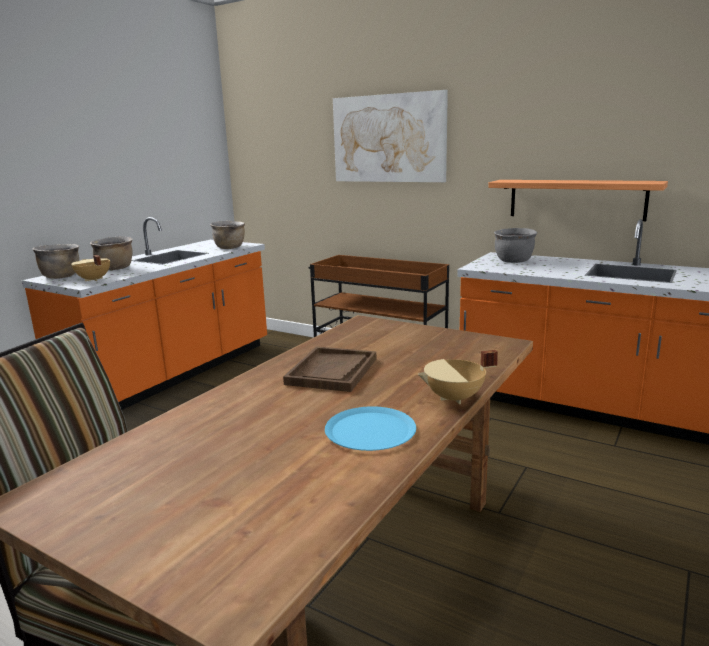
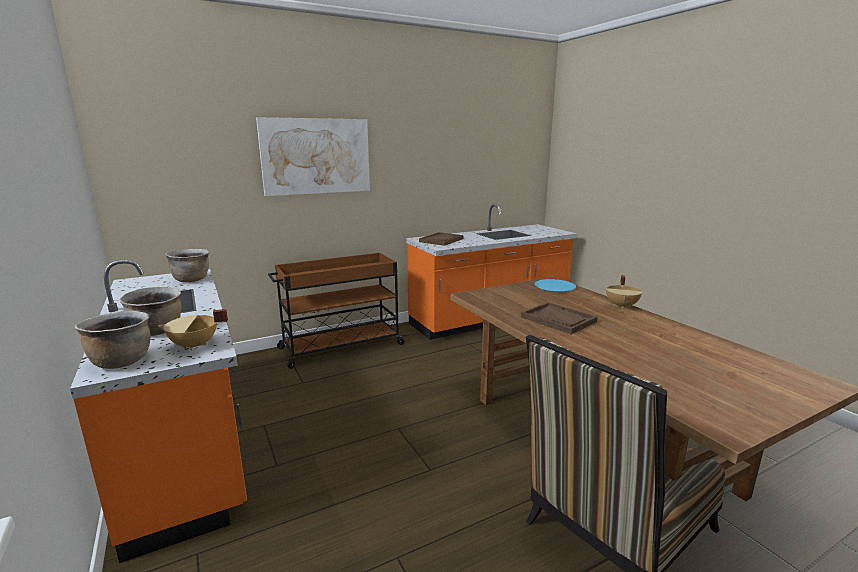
camera: 60 degrees left, 0 degrees up
blue plate [325,406,416,451] -> blue plate moved to [535,279,576,292]
shelf [488,180,668,221] -> none
grey cooking pot [494,228,537,263] -> brown tray [419,232,463,246]

